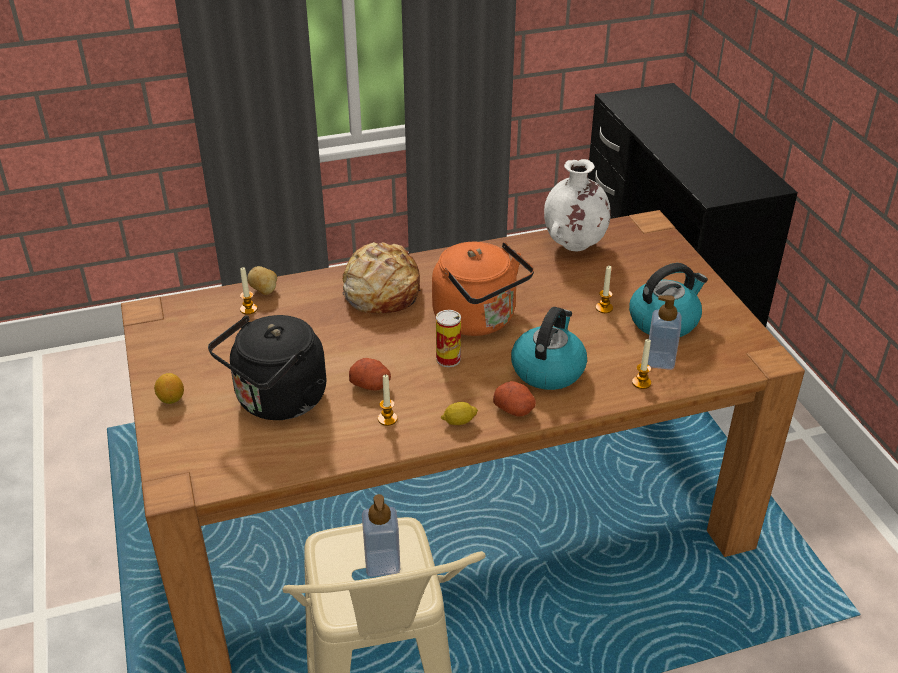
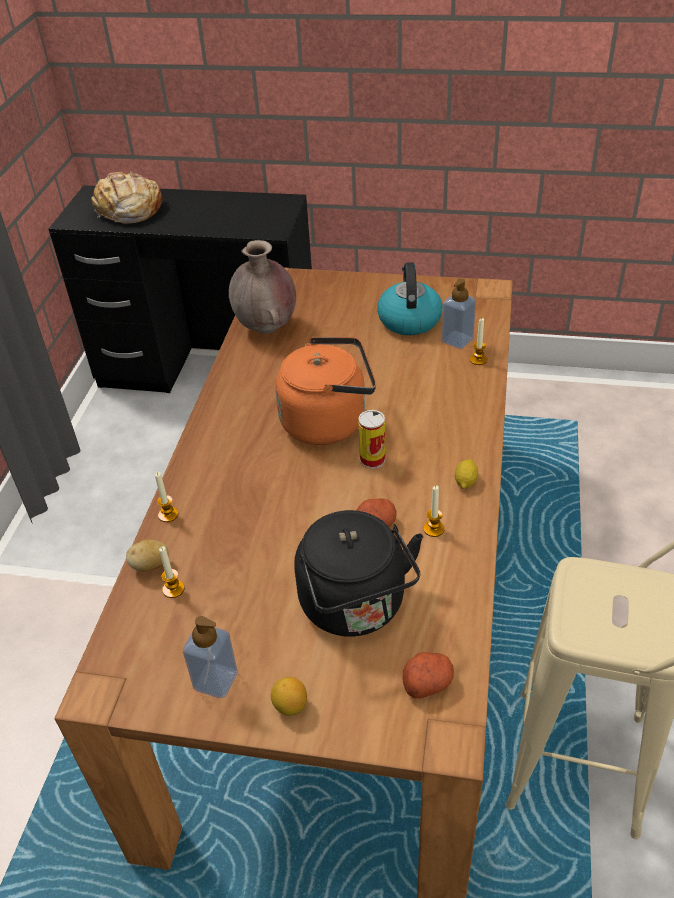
camera: 60 degrees left, 5 degrees up
bread [343,242,420,314] -> bread moved to [91,171,163,224]
soap dispenser [362,494,400,577] -> soap dispenser moved to [183,616,237,698]
potato [493,381,536,417] -> potato moved to [402,652,454,698]
kettle [511,307,587,390] -> none
white vase [544,159,611,251] -> brown vase [229,240,296,334]
candle [596,266,613,313] -> candle moved to [155,472,178,522]

